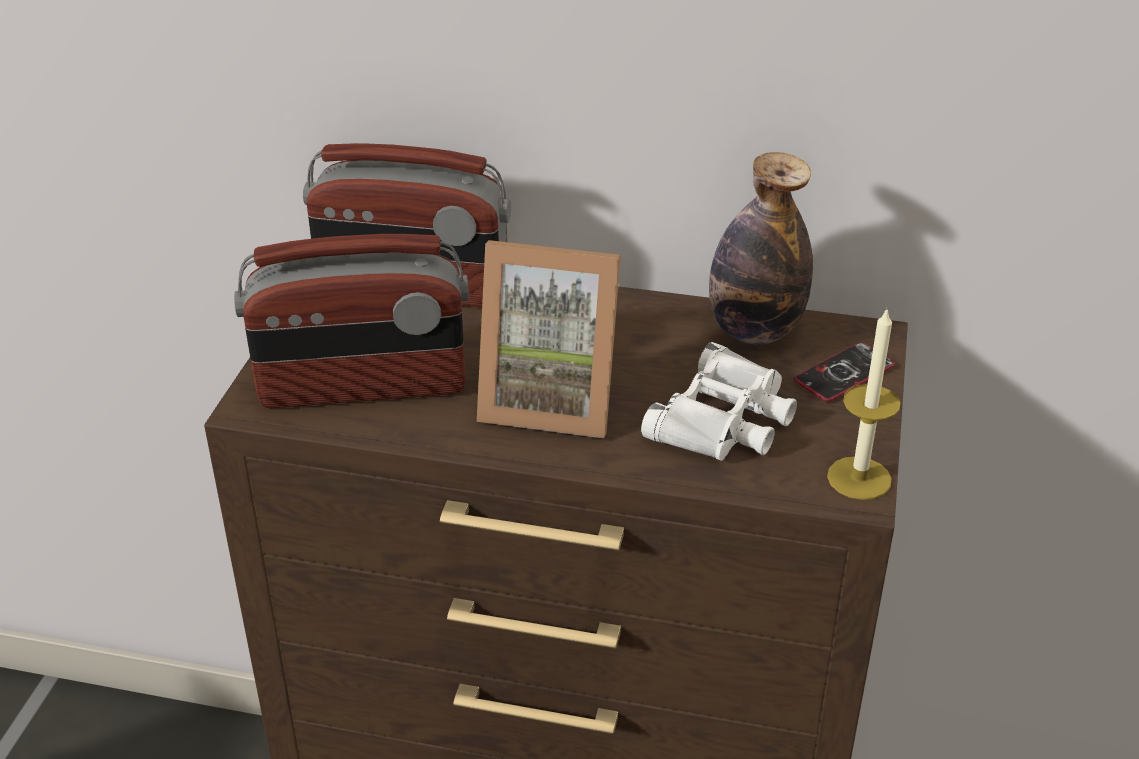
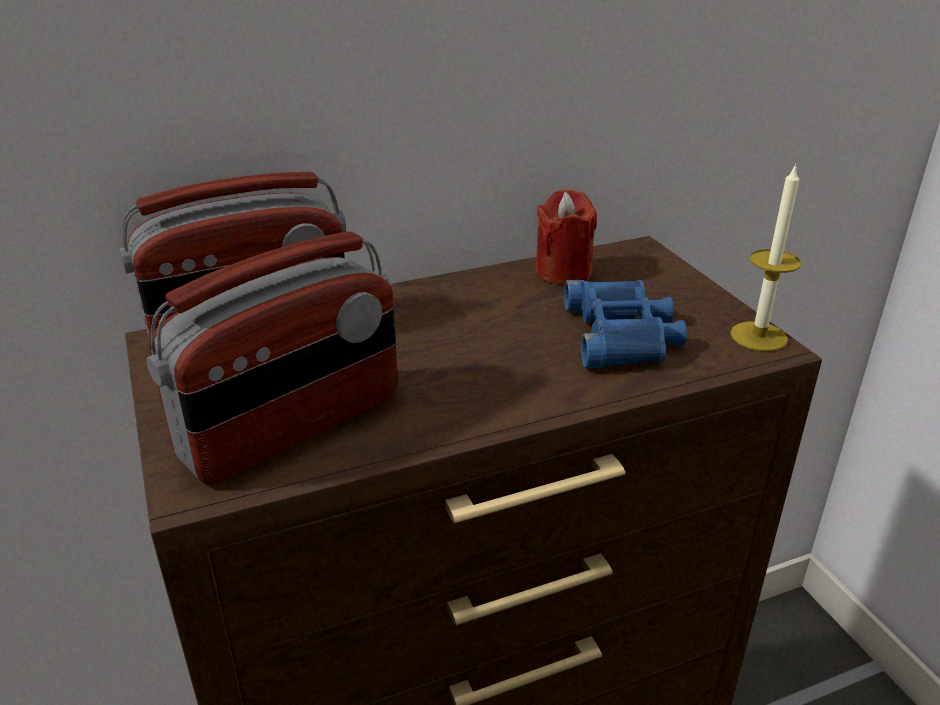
camera: 35 degrees left, 5 degrees down
picture frame [477,240,621,438] -> none
white binoculars [641,342,797,461] -> blue binoculars [564,280,687,369]
bottle [709,152,813,345] -> red candle [536,189,597,285]
phone [794,342,895,402] -> none

